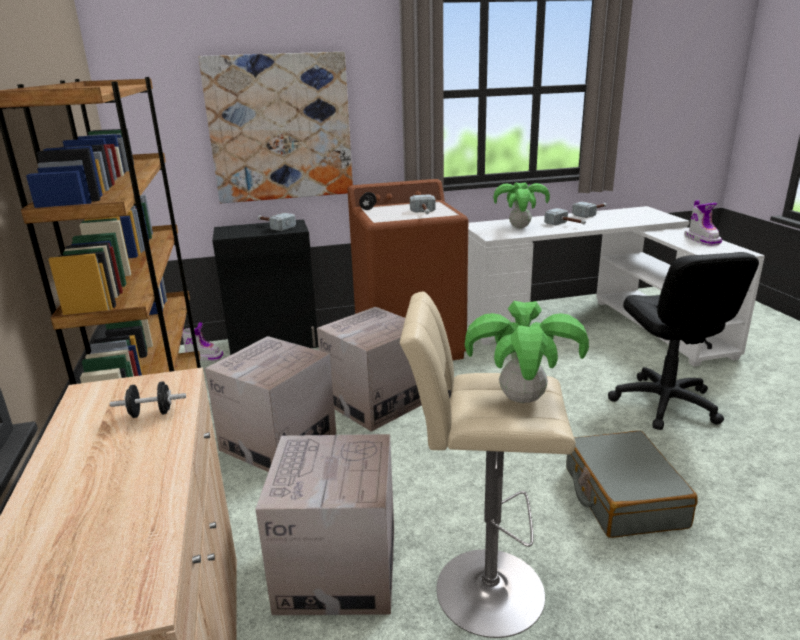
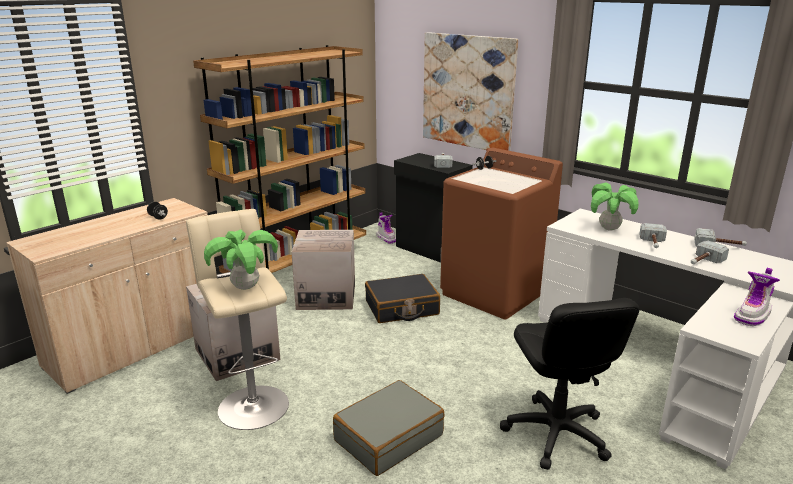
camera: 55 degrees right, 0 degrees up
cardboard box [317,307,422,432] -> black suitcase [365,274,440,323]
hammer [410,194,436,214] -> hammer moved to [691,241,729,264]
black office chair [608,252,759,430] -> black office chair turned 60 degrees counterclockwise [500,298,640,470]

